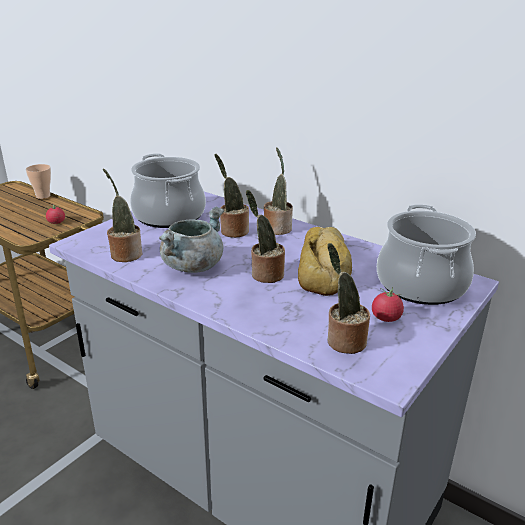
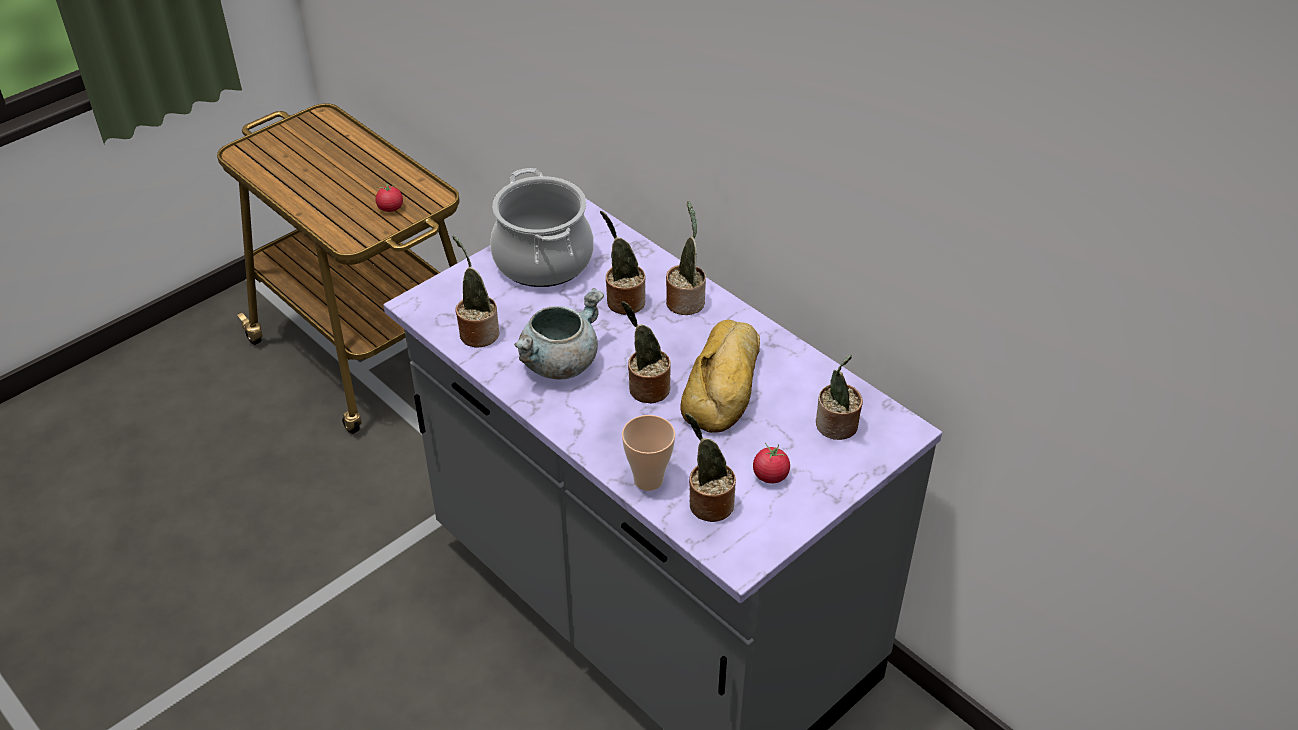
camera: 10 degrees right, 15 degrees up
cup [26,164,51,199] -> cup moved to [622,415,675,491]
cooking pot [377,204,476,305] -> potted plant [816,355,863,440]

